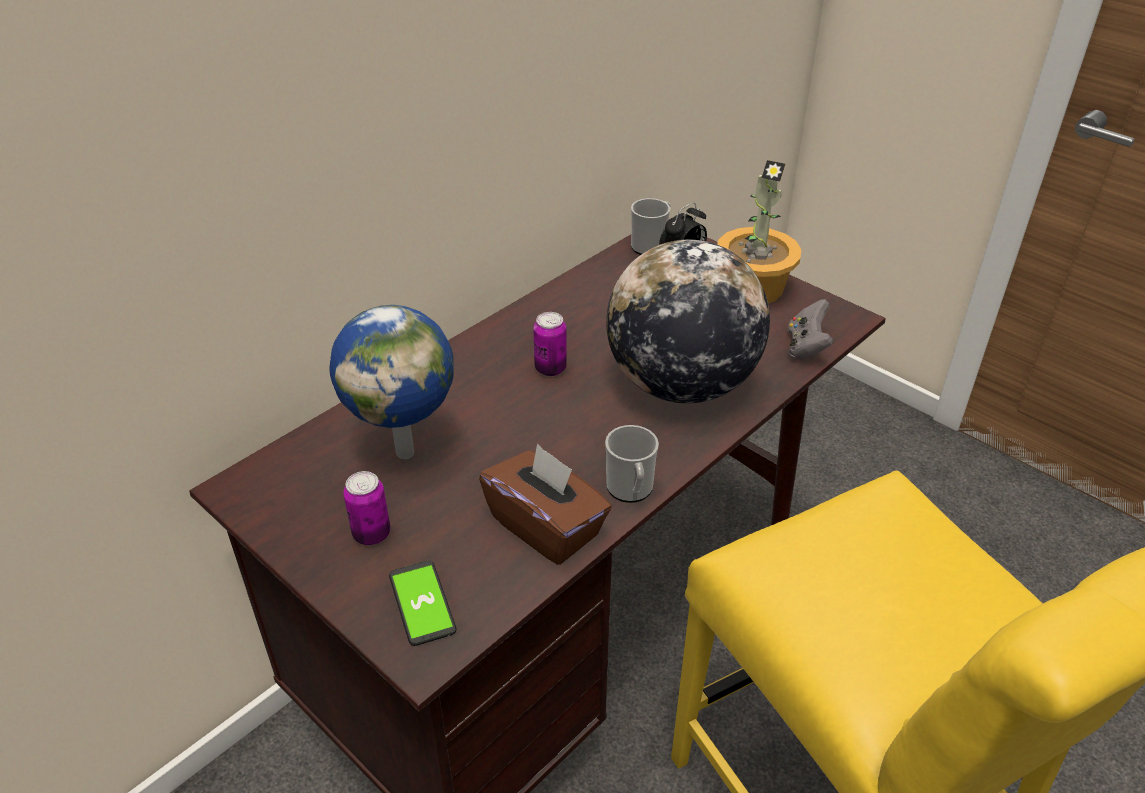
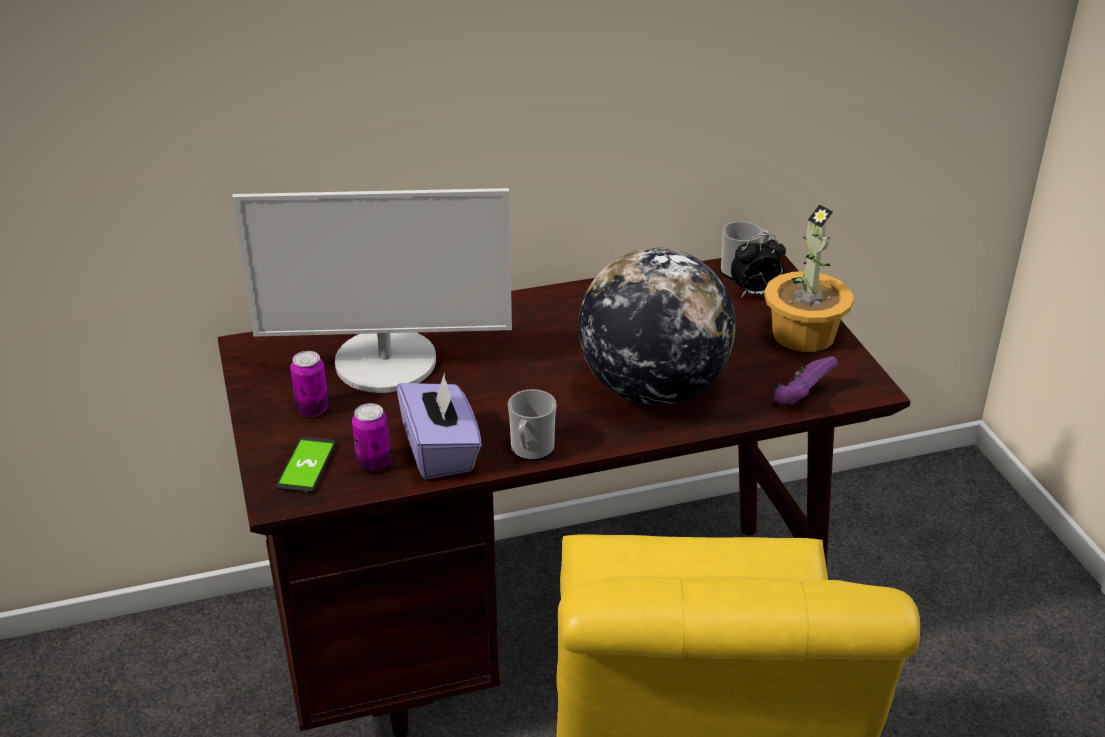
camera: 30 degrees right, 5 degrees down
globe [329,305,454,459] -> monitor [232,188,512,393]
brown tissue box [479,443,612,565] -> purple tissue box [396,372,482,480]
can [533,312,567,376] -> can moved to [352,403,391,472]
grey game controller [788,299,834,360] -> purple game controller [774,356,838,406]

